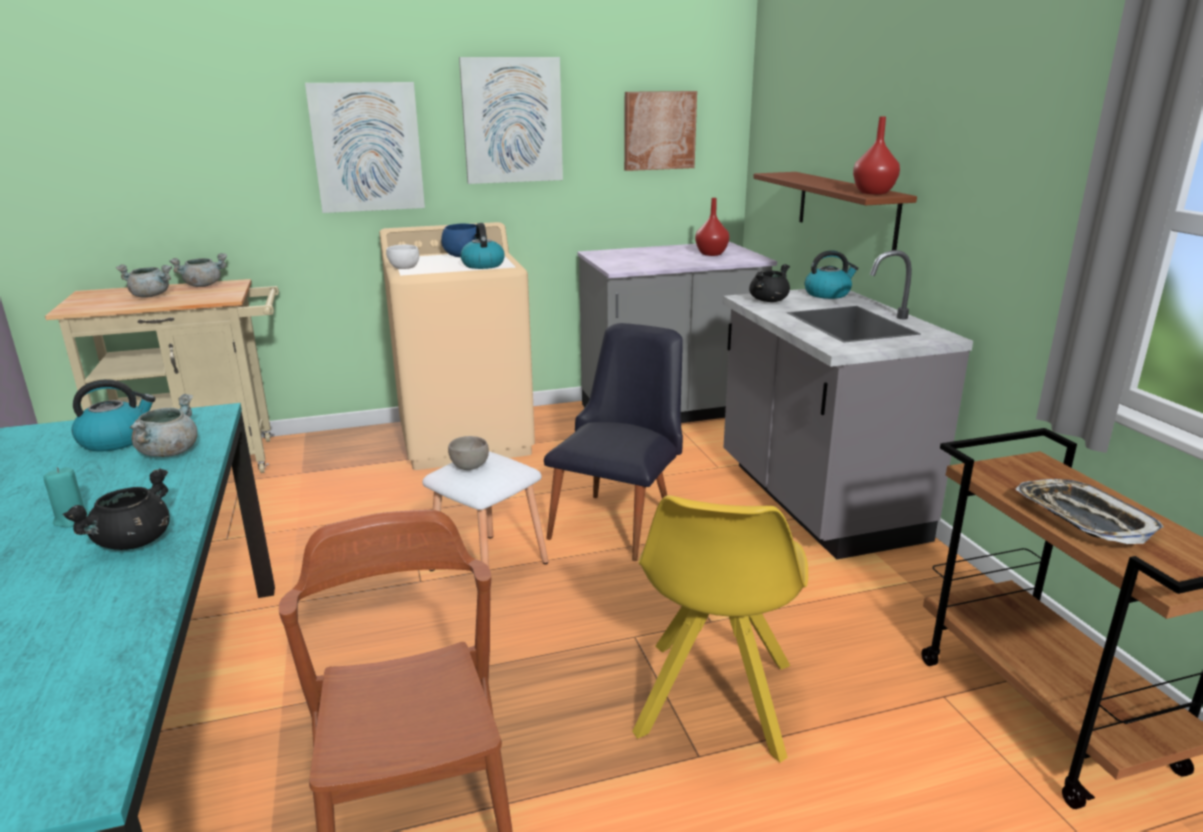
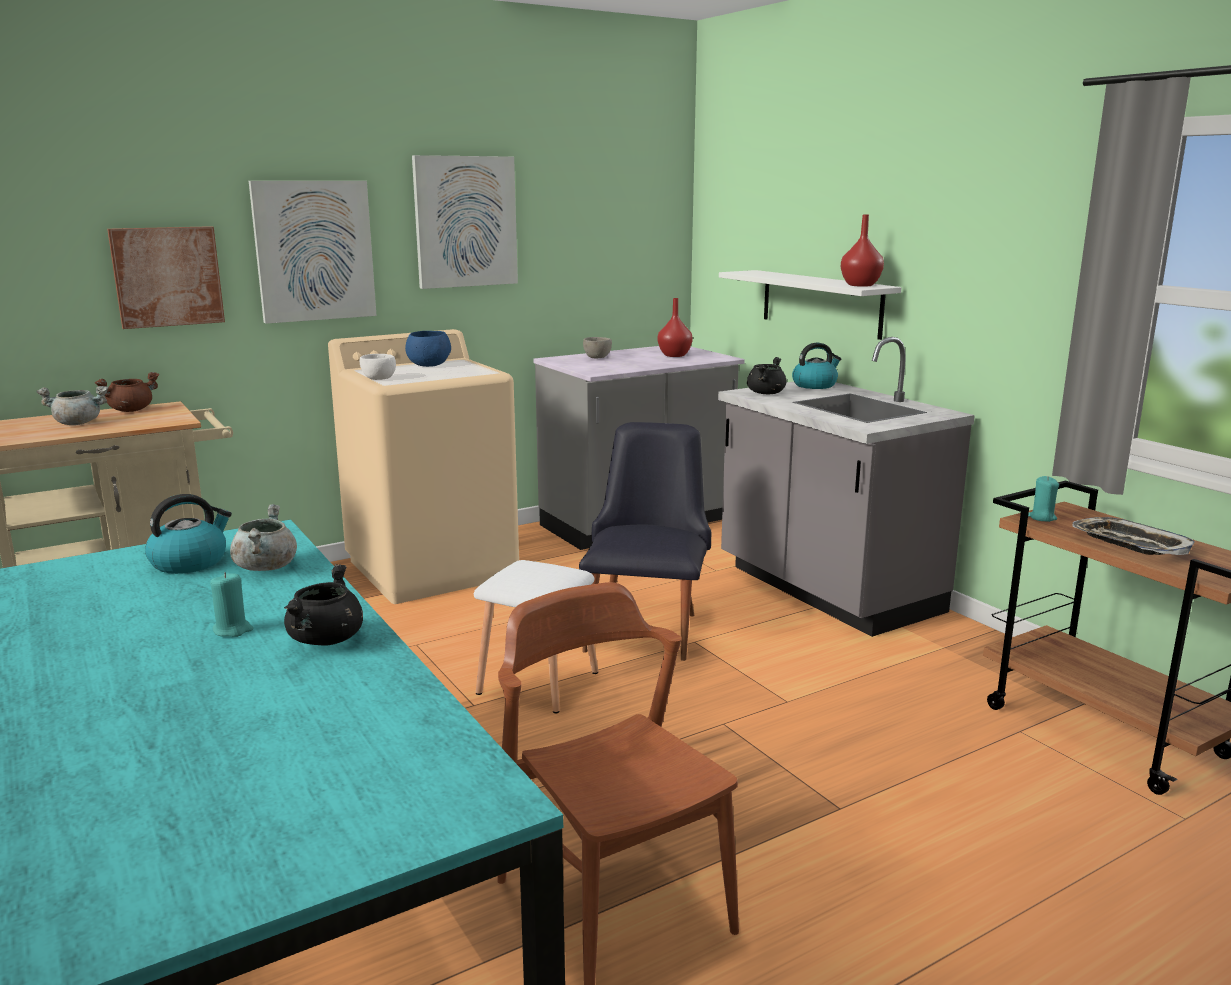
camera: 15 degrees left, 5 degrees down
grey cooking pot [169,253,227,287] -> brown cooking pot [95,372,159,412]
grey bowl [448,436,489,470] -> grey bowl moved to [583,337,612,358]
kettle [460,223,505,269] -> none
picture [624,91,697,171] -> picture moved to [107,226,225,329]
yellow chair [632,495,808,763] -> none
brown shelf [753,172,917,250] -> white shelf [719,270,901,340]
none -> turquoise candle [1028,476,1059,522]

